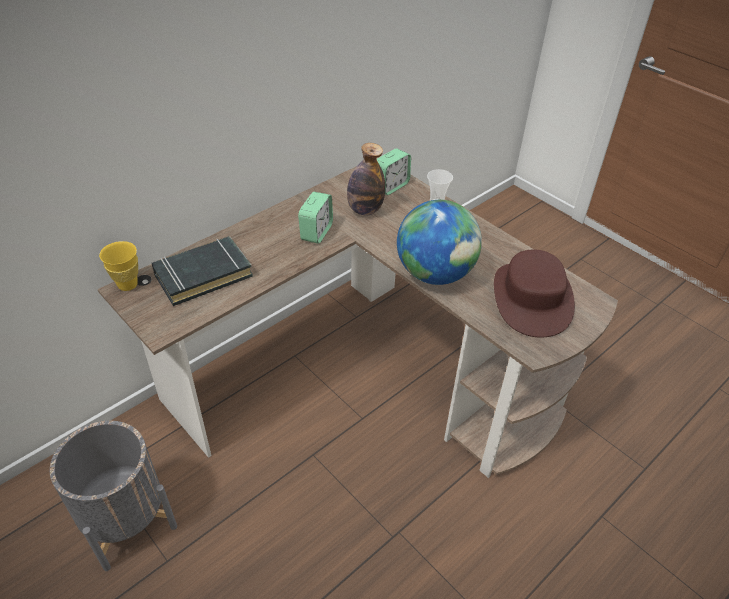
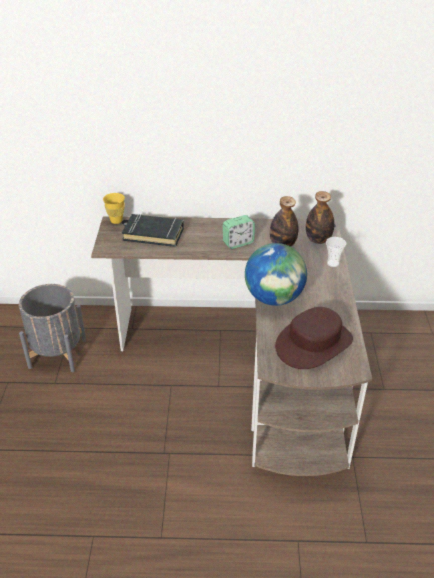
camera: 45 degrees right, 5 degrees down
alarm clock [377,148,411,195] -> bottle [306,191,334,244]

